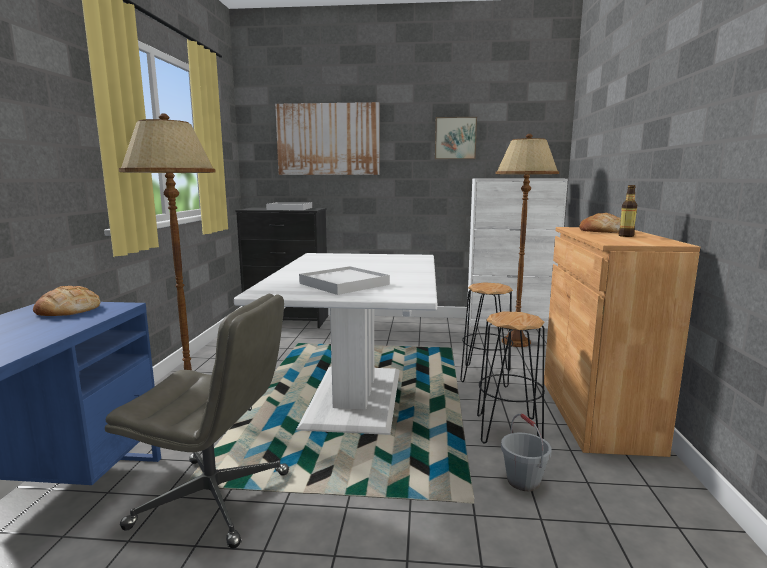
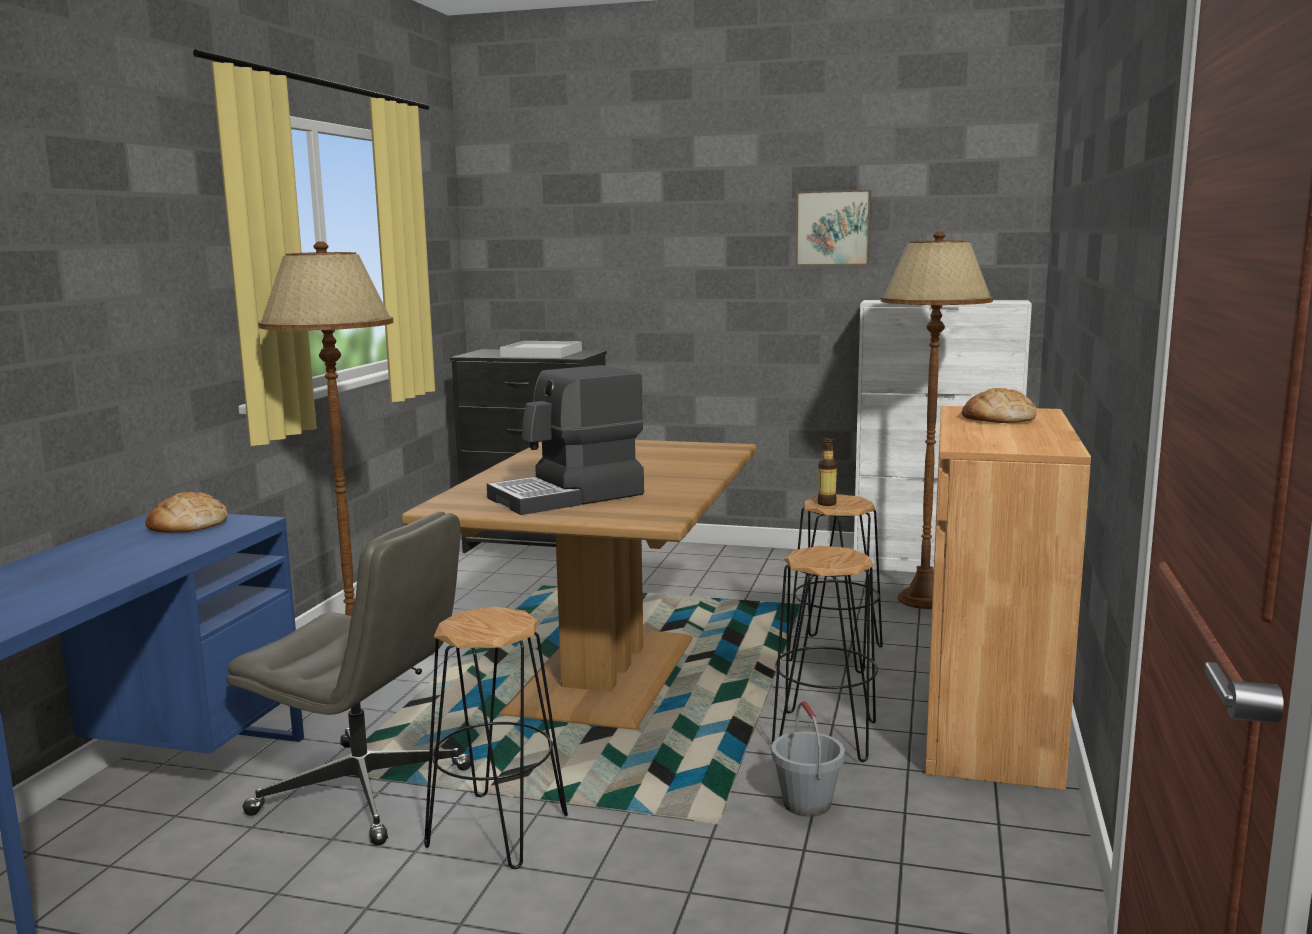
camera: 10 degrees right, 0 degrees up
white dining table [234,253,437,435] -> brown dining table [402,440,757,730]
picture [275,102,380,175] -> none
white tray [299,266,390,295] -> coffee machine [487,365,644,515]
bottle [619,185,637,237] -> bottle moved to [818,438,837,506]
none -> black stool [424,606,568,869]

